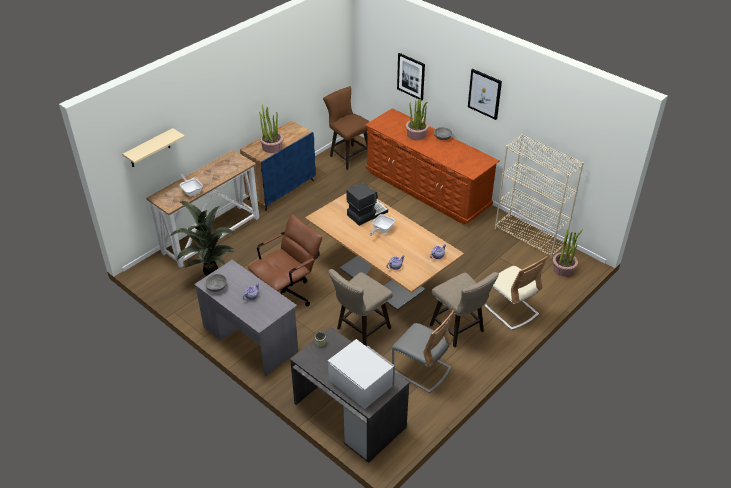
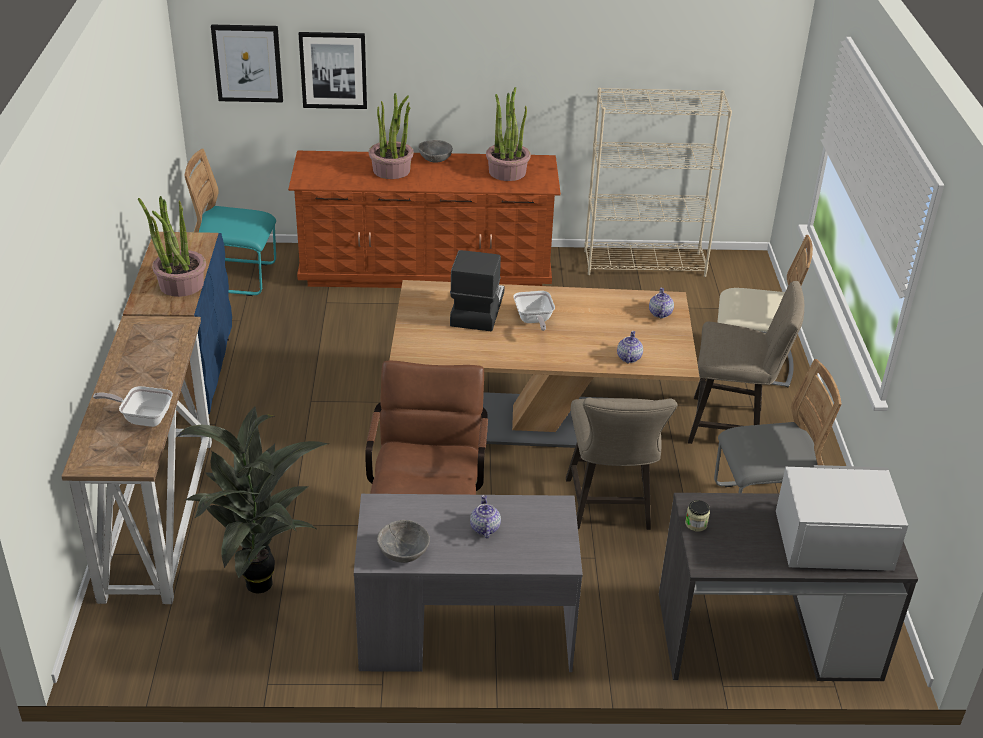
camera: 45 degrees left, 5 degrees down
beige shelf [122,128,185,167] -> none
brown stool [323,86,370,170] -> turquoise chair [184,149,276,296]
picture [468,69,502,120] -> picture moved to [211,24,283,102]
potted plant [553,229,583,276] -> potted plant moved to [486,87,531,181]

